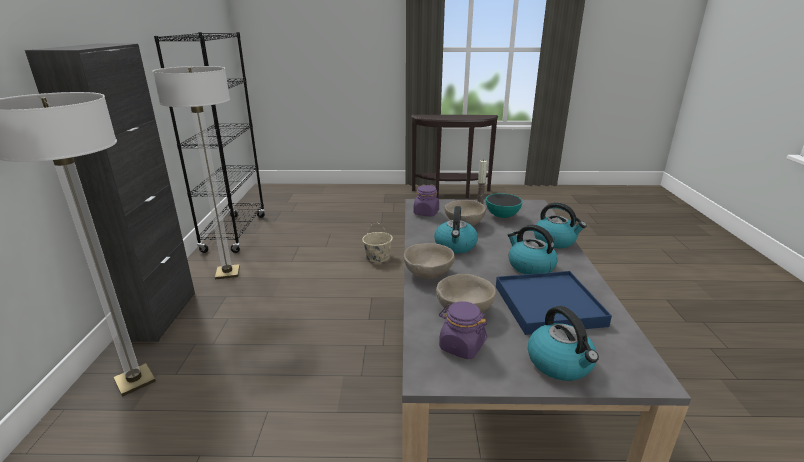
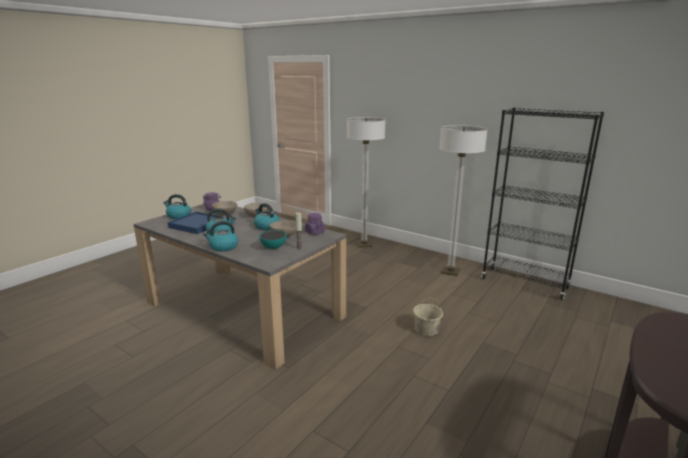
camera: 125 degrees right, 5 degrees down
black cabinet [25,44,195,342] -> none

